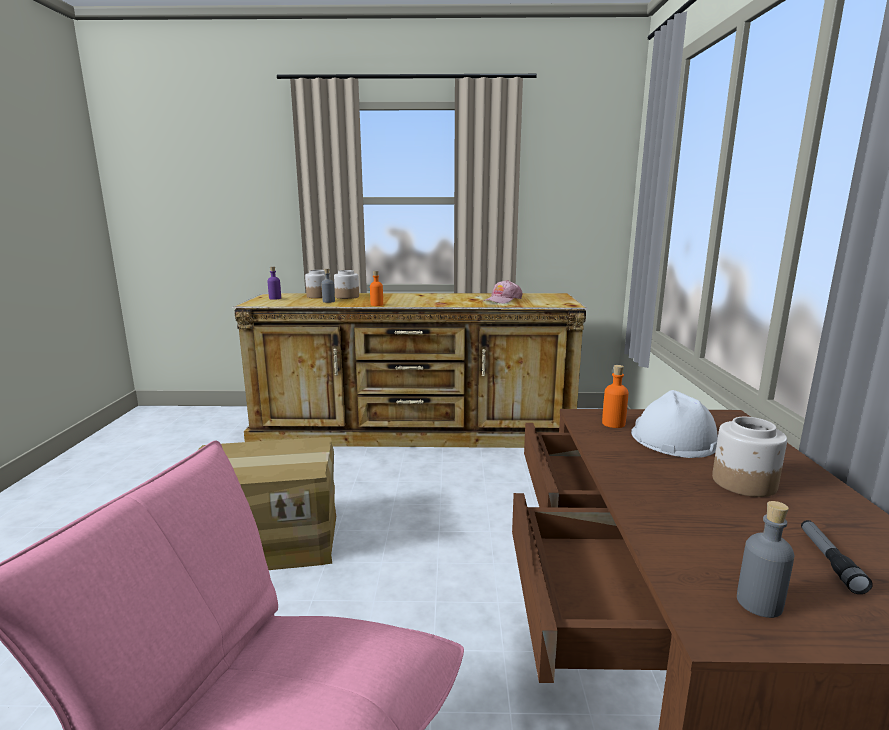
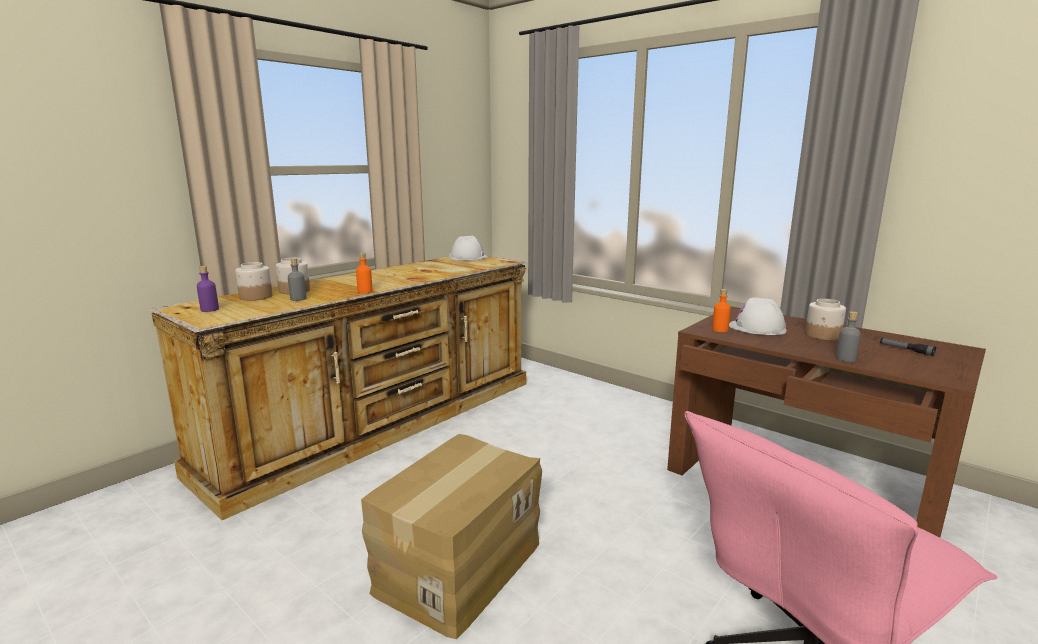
camera: 50 degrees left, 0 degrees up
pink cap [484,280,523,304] -> none
grey bottle [737,501,794,618] -> grey bottle moved to [836,311,861,362]
none -> white hard hat [450,236,488,260]

